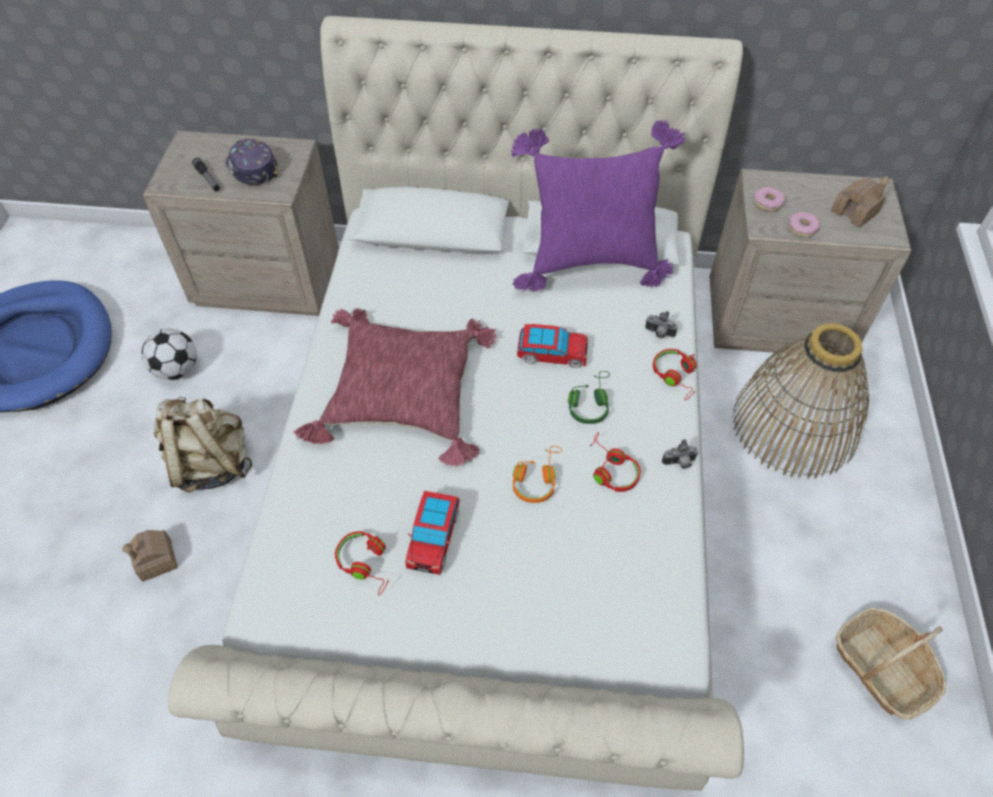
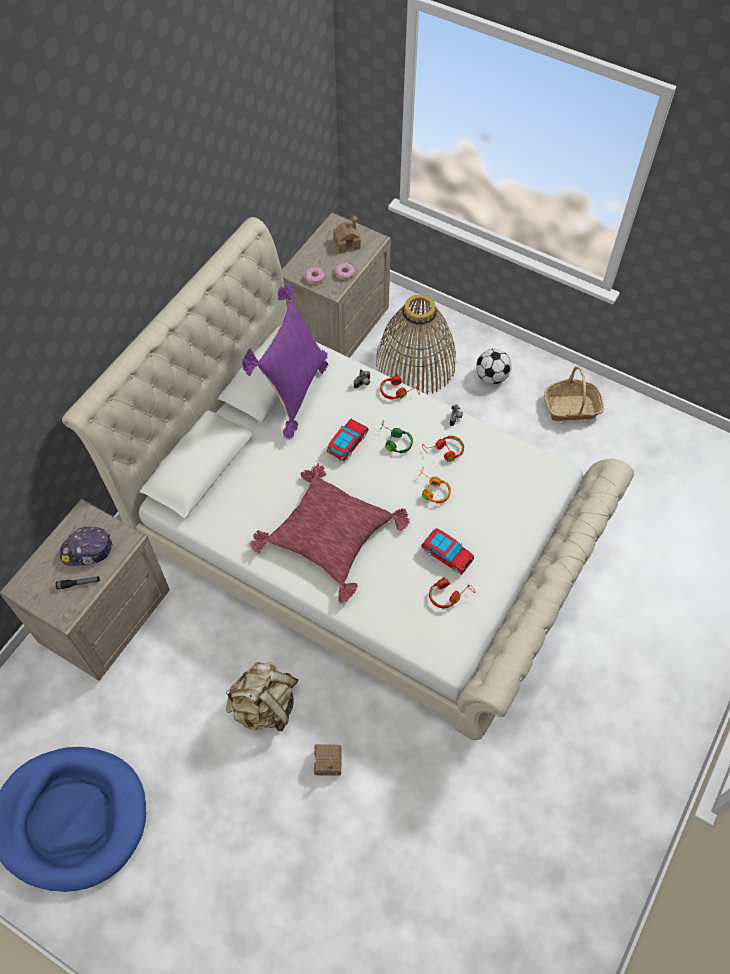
camera: 65 degrees left, 5 degrees up
football [142,329,197,380] -> football moved to [476,349,512,384]

